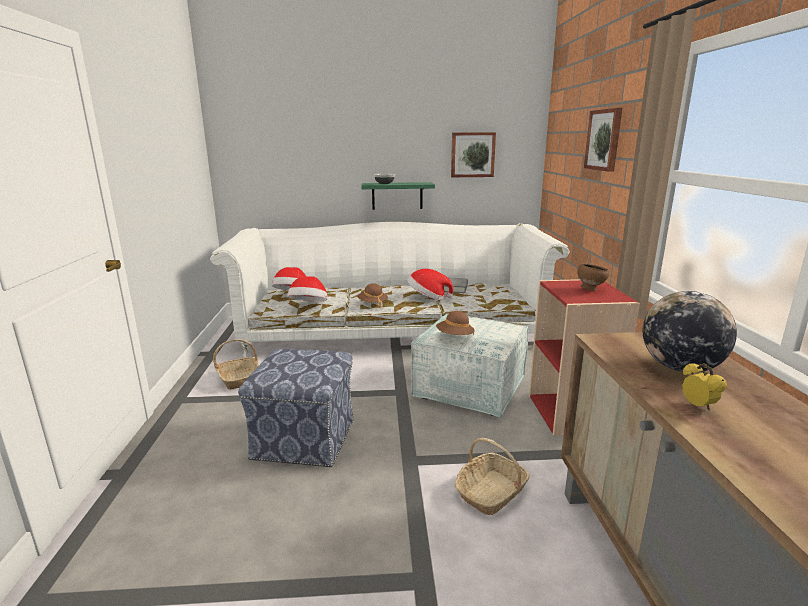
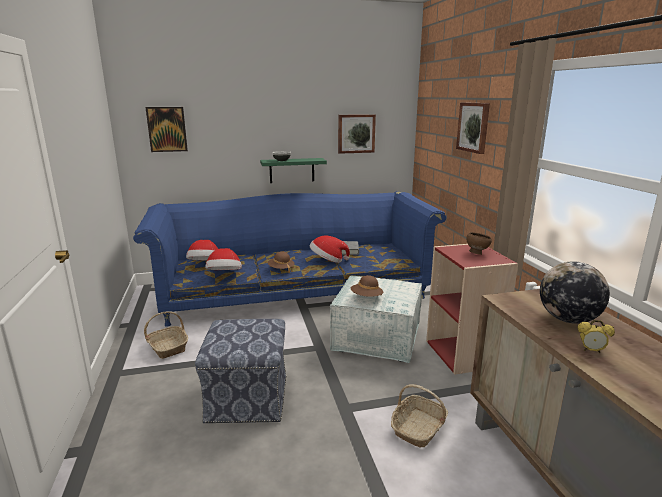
camera: 10 degrees left, 0 degrees up
white sofa [210,222,570,358] -> blue sofa [133,191,446,327]
alarm clock [682,363,727,411] -> alarm clock turned 135 degrees clockwise [578,320,615,353]
none -> picture [145,107,188,152]

